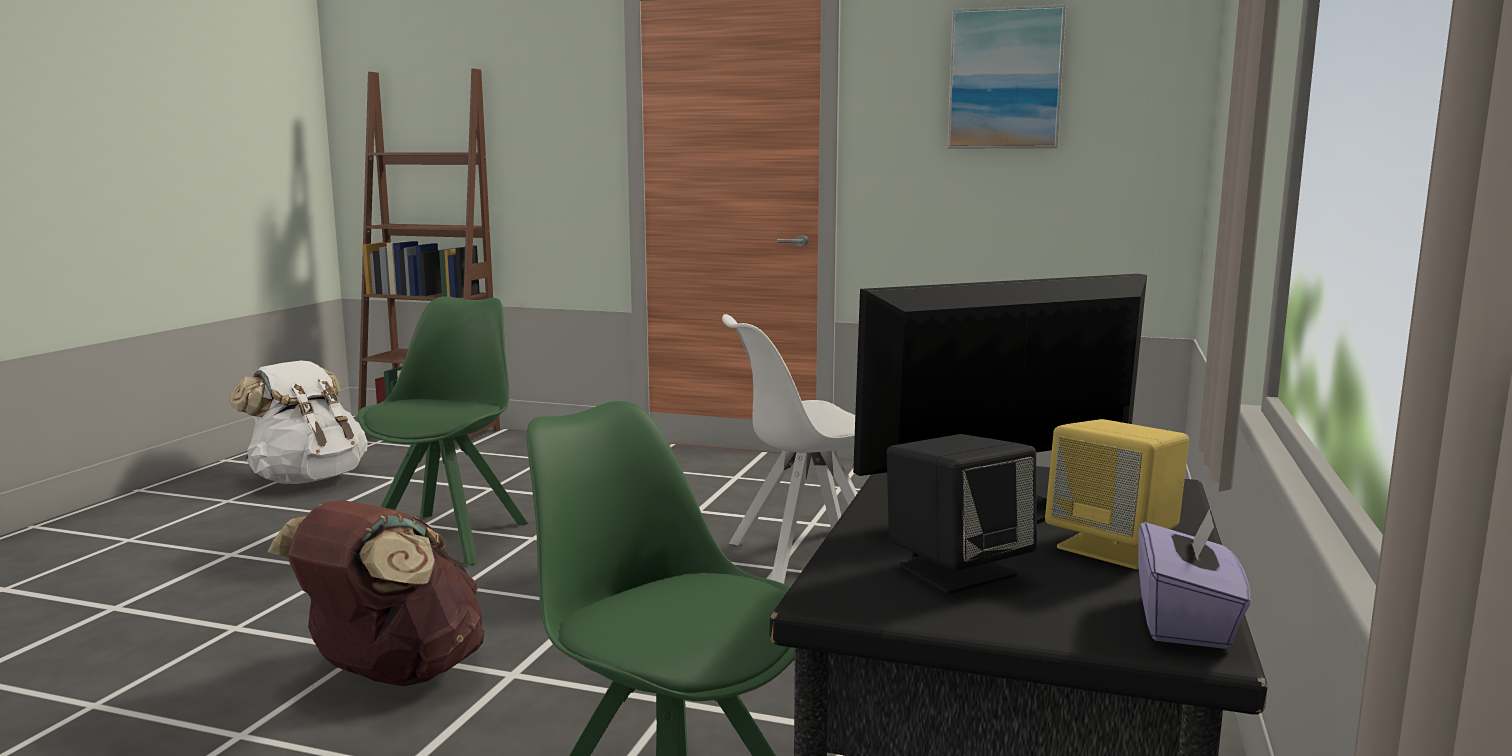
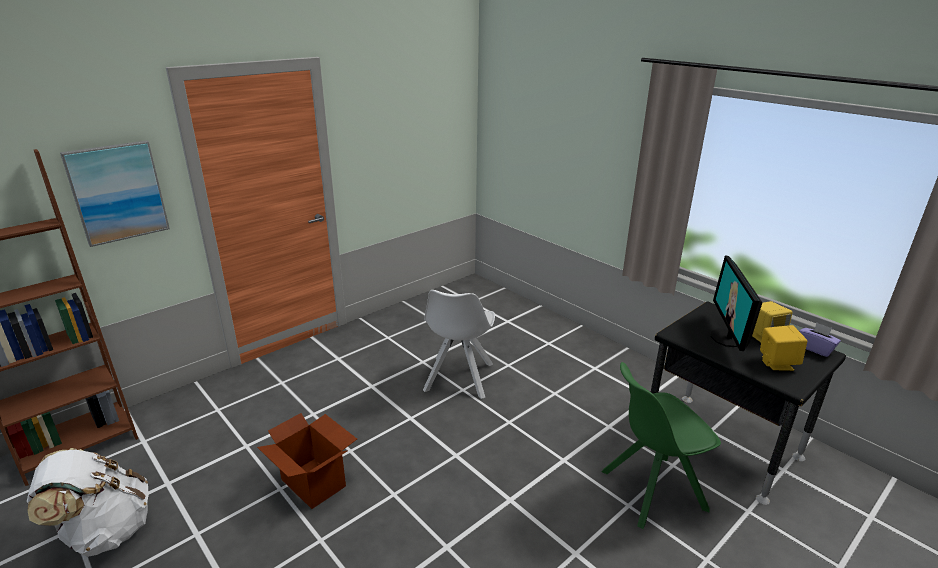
camera: 60 degrees left, 15 degrees up
brown backpack [267,500,484,686] -> none
green chair [358,296,528,565] -> cardboard box [257,413,357,509]
black speaker [887,434,1037,594] -> yellow speaker [760,325,808,371]
picture [947,4,1066,148] -> picture moved to [60,140,170,247]

